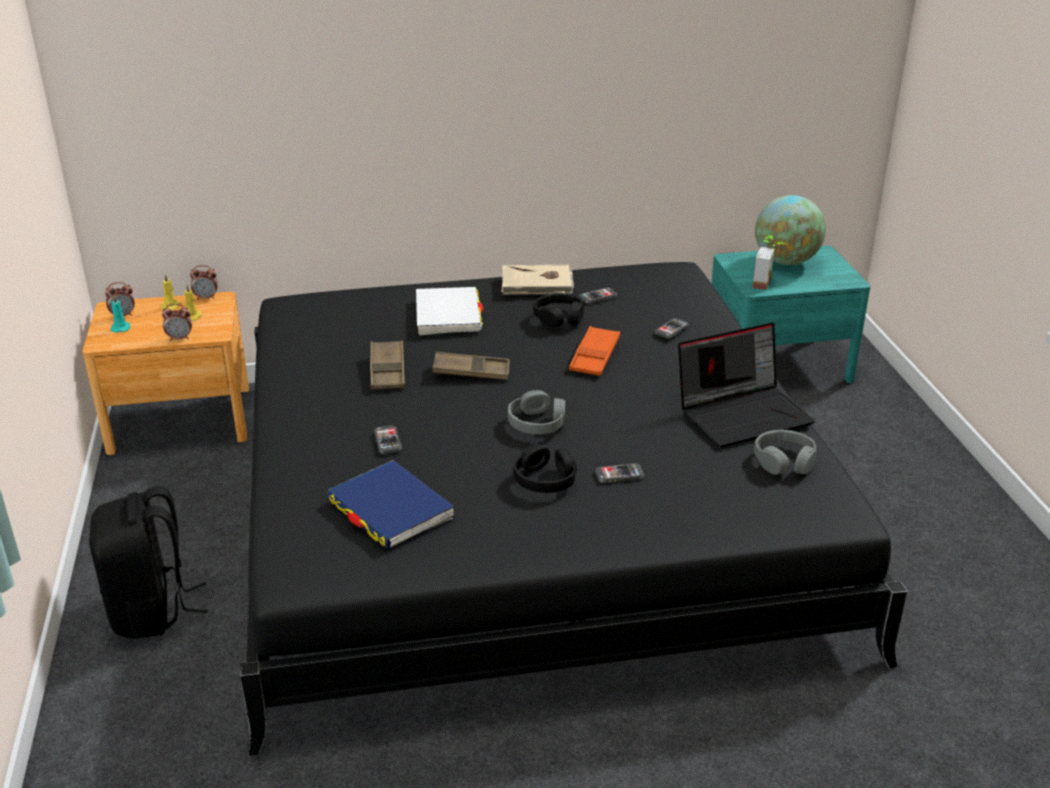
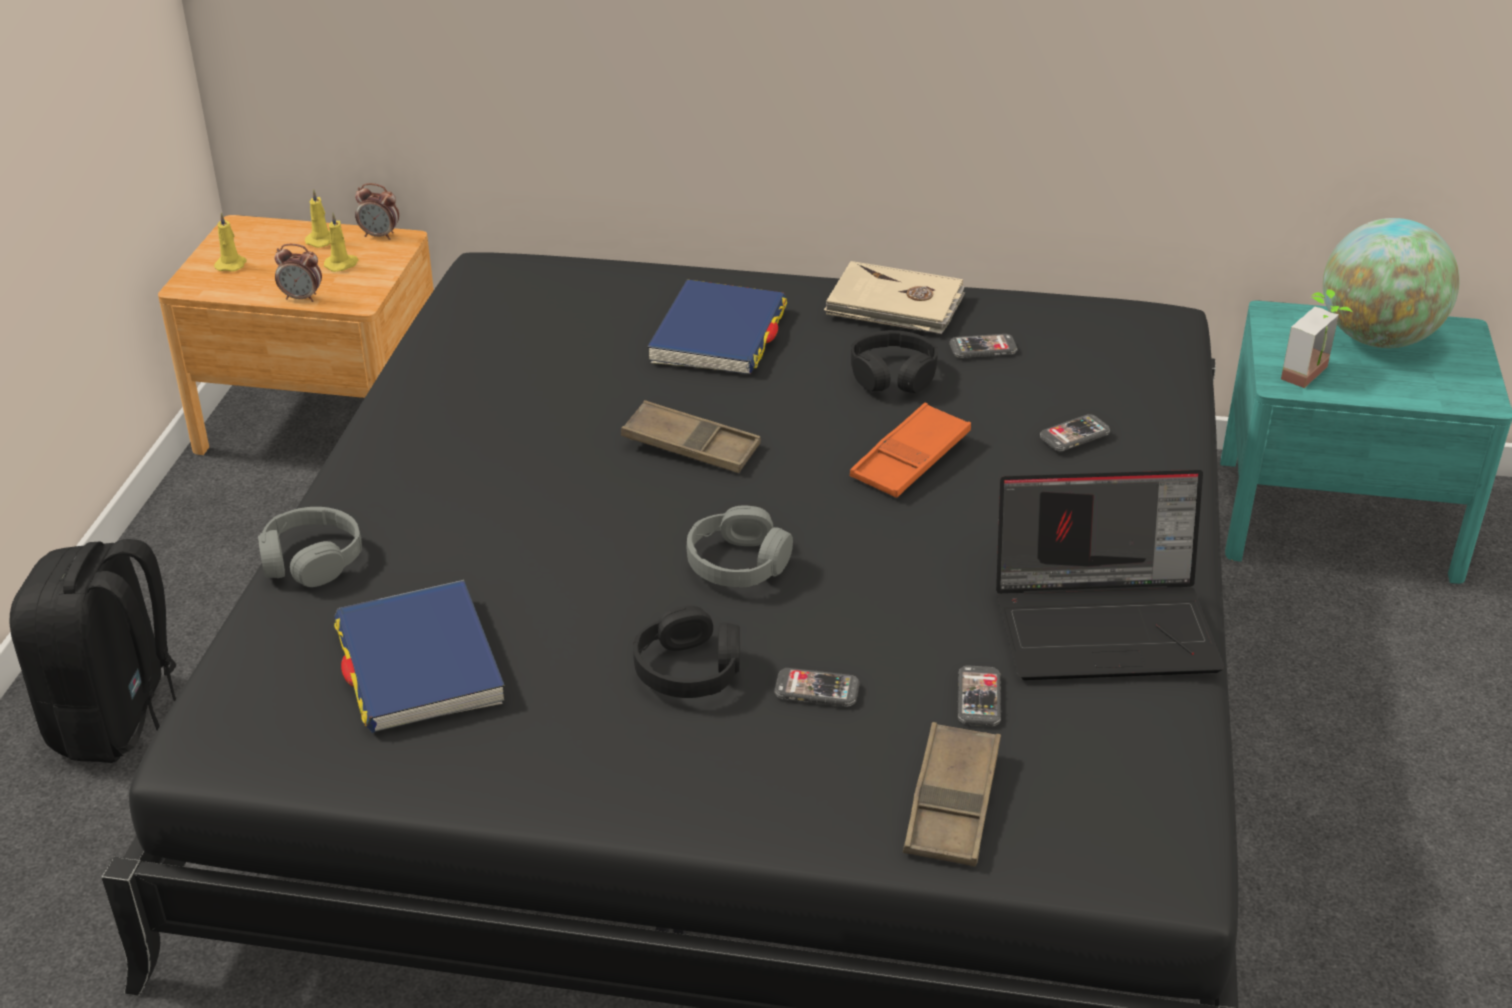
camera: 20 degrees right, 5 degrees up
alarm clock [105,282,135,316] -> none
turquoise candle [111,295,130,333] -> yellow candle [214,212,247,272]
brown tray [370,341,405,390] -> brown tray moved to [903,722,1001,867]
phone [374,425,402,454] -> phone moved to [958,665,1001,726]
white book [416,287,483,336] -> blue book [647,279,787,374]
grey headphones [754,430,817,475] -> grey headphones moved to [258,507,362,587]

